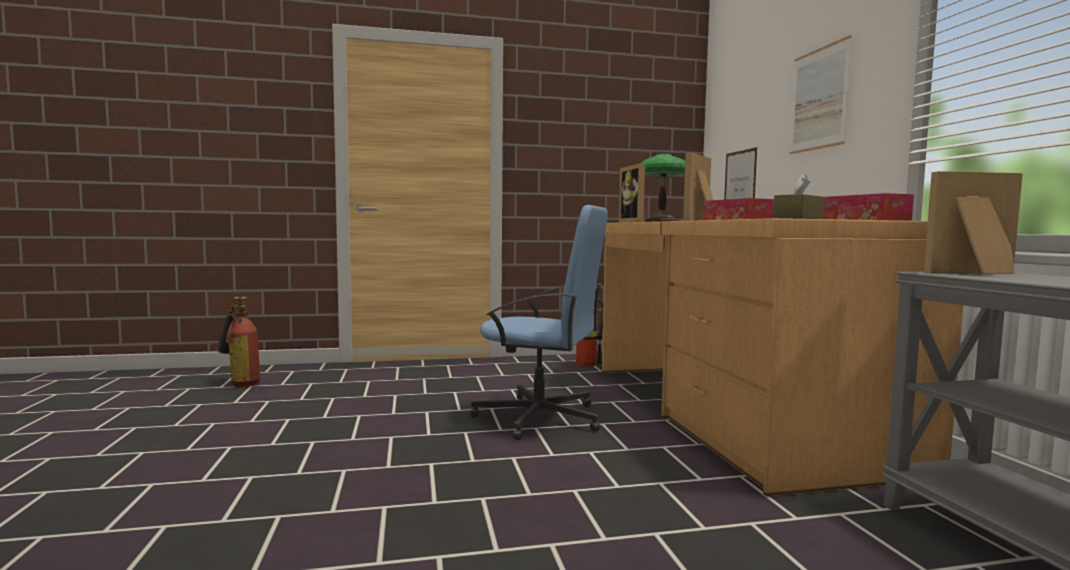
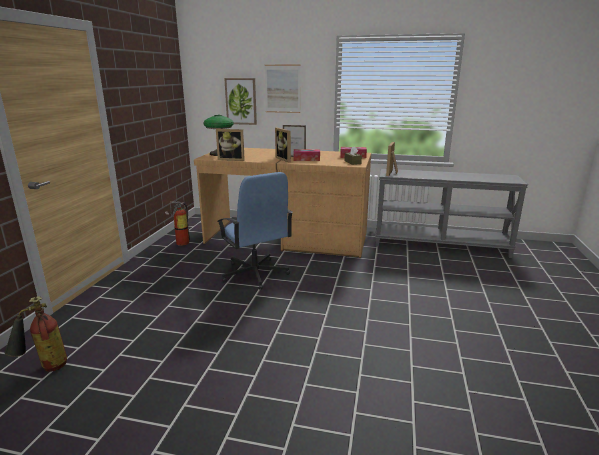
camera: 65 degrees left, 15 degrees up
blue office chair [470,205,608,440] -> blue office chair turned 105 degrees clockwise [217,172,293,290]
none -> picture [224,78,257,125]

